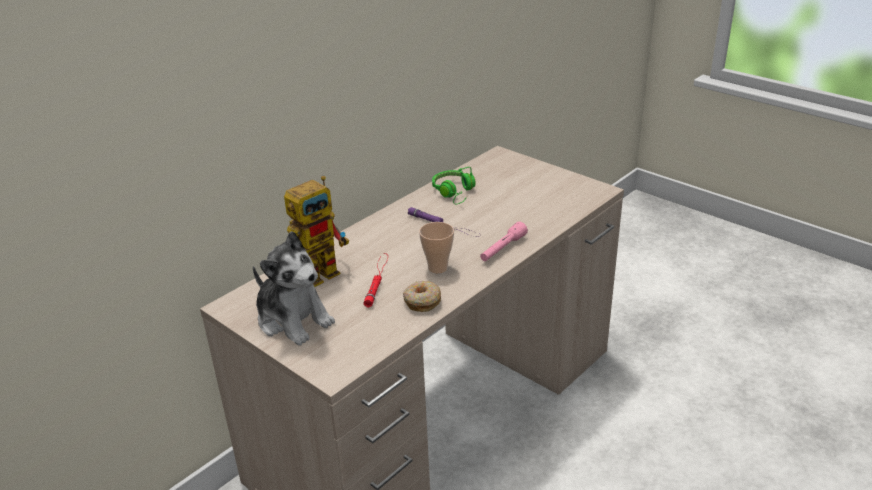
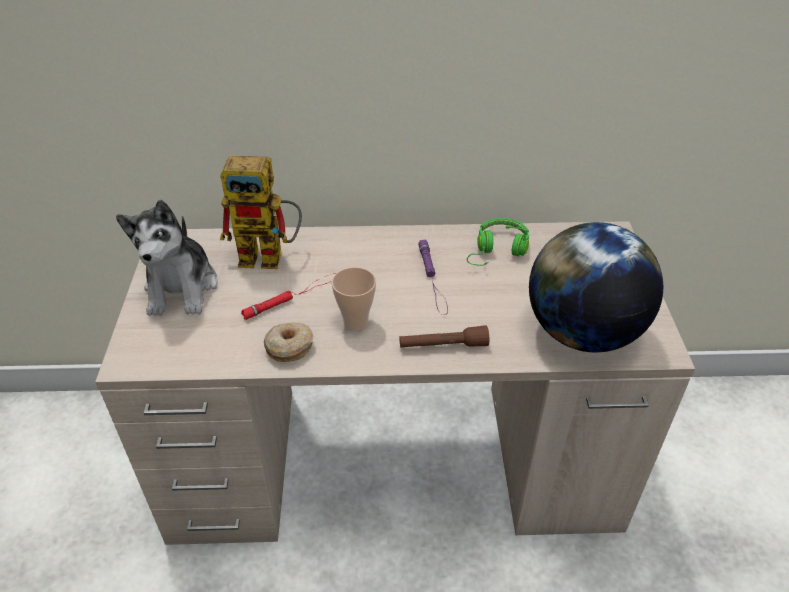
camera: 45 degrees right, 10 degrees up
pink flashlight [480,221,528,261] -> brown flashlight [400,325,489,348]
none -> globe [529,222,663,352]

